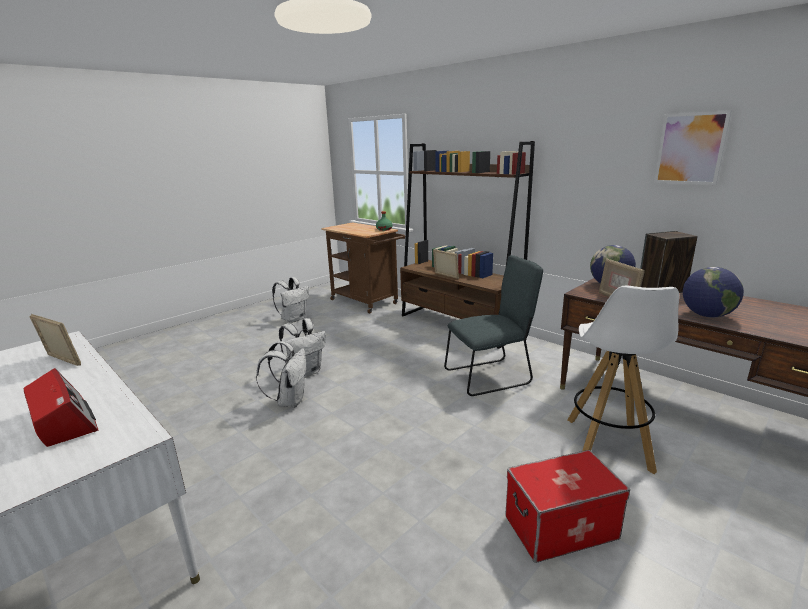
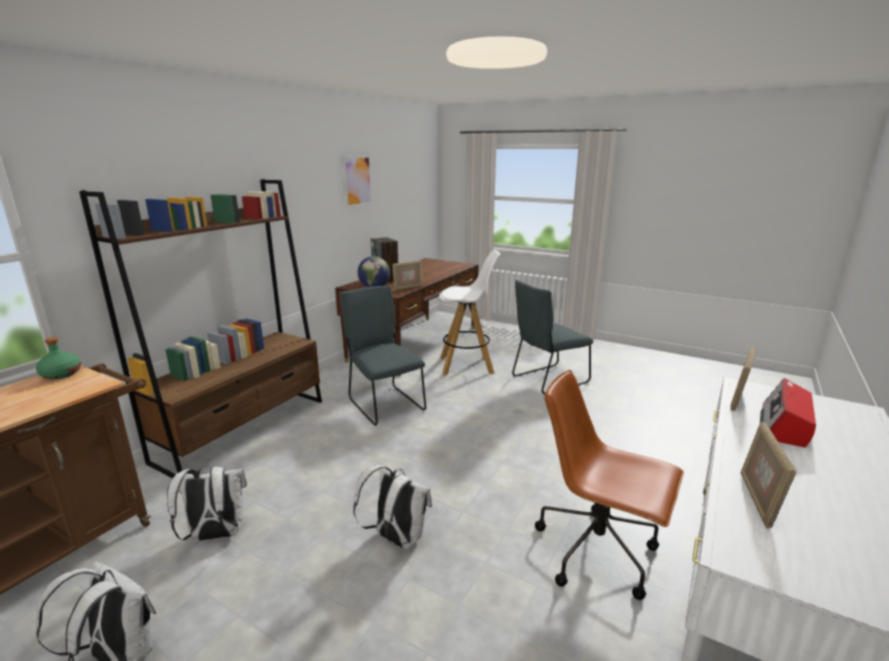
camera: 105 degrees left, 0 degrees up
white backpack [256,341,306,408] -> white backpack moved to [167,466,247,541]
picture frame [433,249,459,279] -> picture frame moved to [730,347,757,411]
storage box [505,450,630,563] -> grey chair [512,280,593,394]
globe [683,267,744,317] -> none
none -> brown office chair [535,370,684,600]

